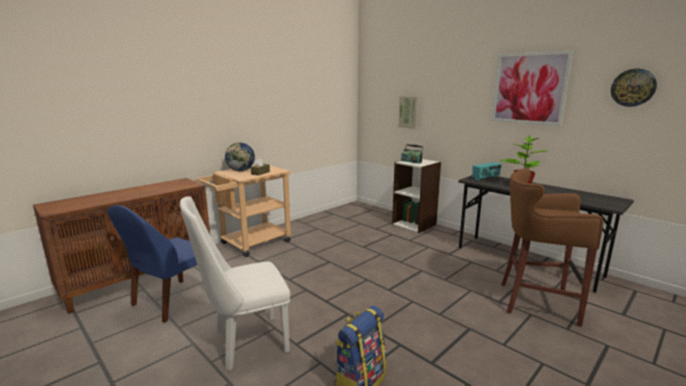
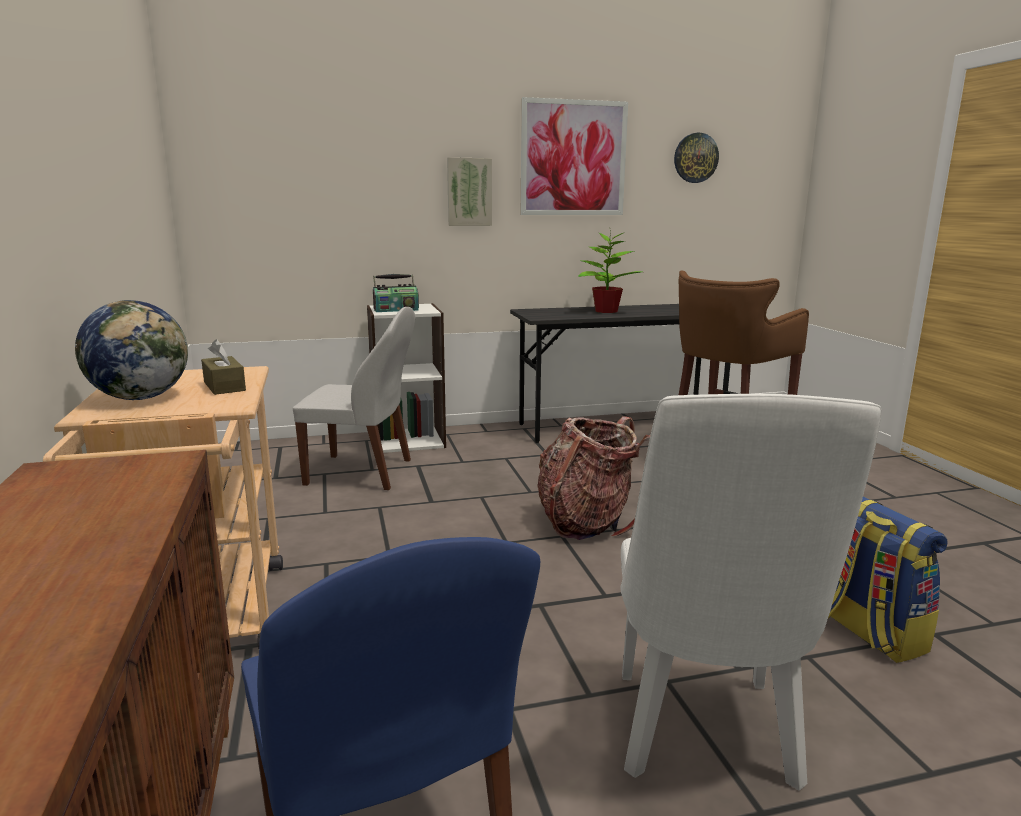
camera: 60 degrees left, 0 degrees up
picture [398,96,419,129] -> picture moved to [447,157,492,226]
radio [472,162,502,181] -> none
none -> white chair [293,307,415,490]
none -> backpack [537,416,650,540]

